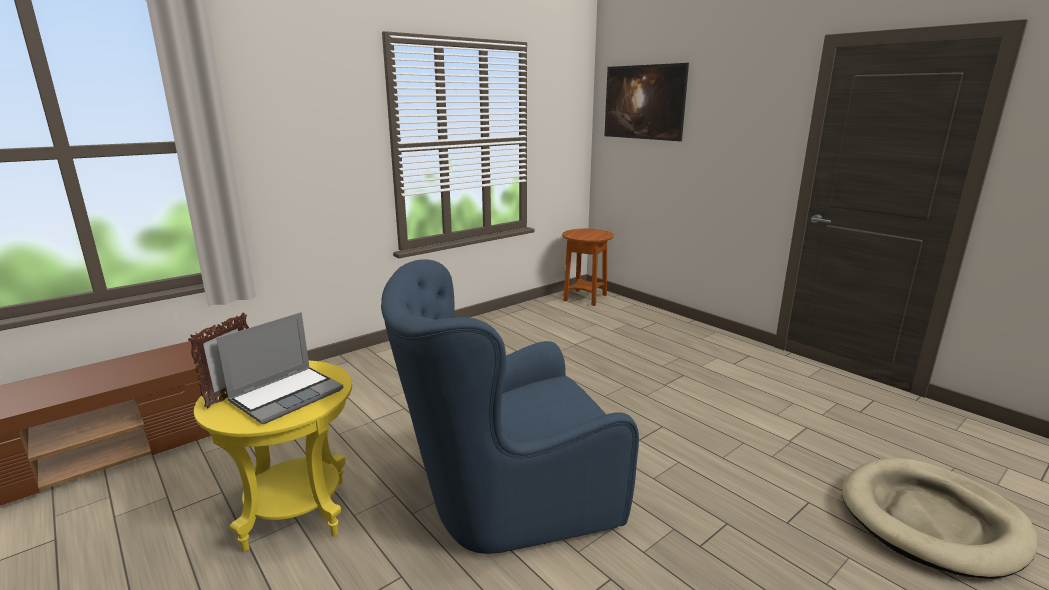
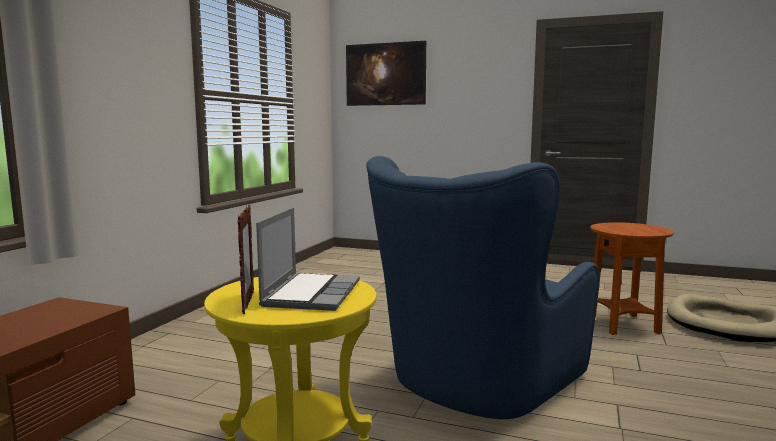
camera: 30 degrees left, 10 degrees down
brown side table [562,229,614,306] -> brown side table moved to [590,222,674,335]

